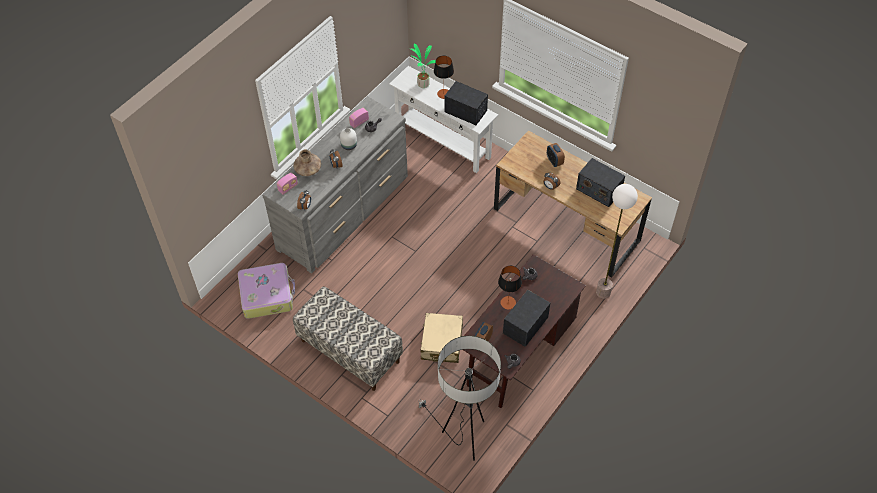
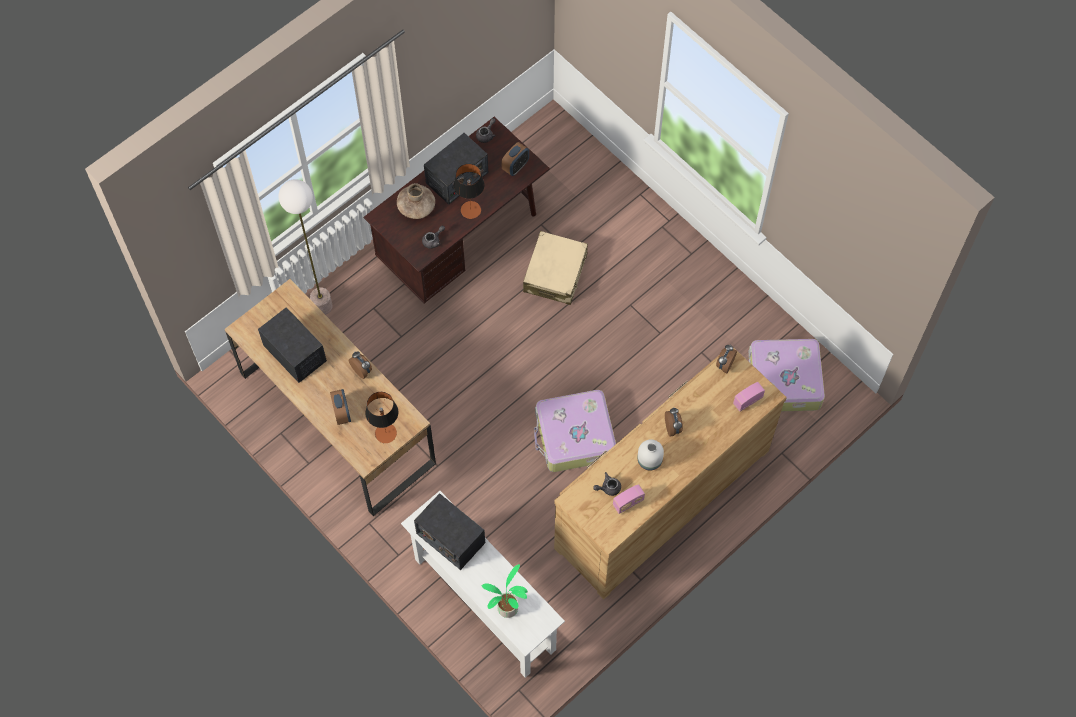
camera: 170 degrees left, 10 degrees up
grey dresser [262,96,408,274] -> brown dresser [554,347,786,599]
brown vase [293,150,321,176] -> brown vase moved to [397,183,435,219]
bench [293,286,403,391] -> none
floor lamp [419,336,501,461] -> none
table lamp [434,56,454,99] -> table lamp moved to [365,392,398,443]
none -> suitcase [534,390,616,472]

